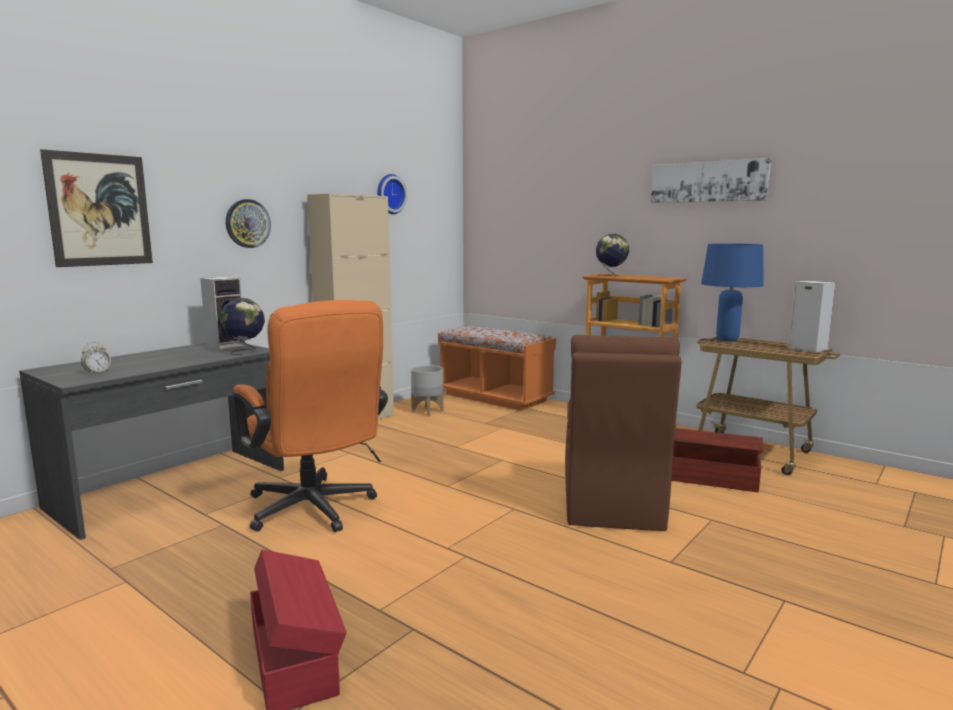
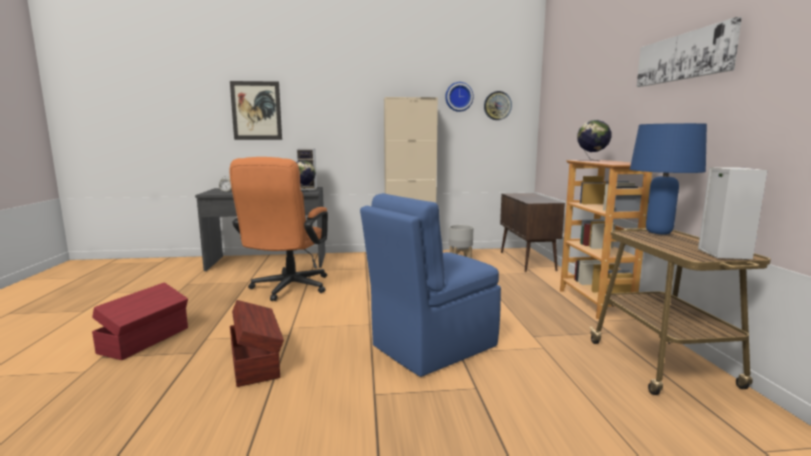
camera: 45 degrees right, 0 degrees up
wall clock [226,199,271,248] -> wall clock moved to [484,91,512,120]
orange bench [438,326,556,411] -> brown cabinet [500,193,565,272]
brown chair [565,335,681,531] -> blue chair [360,193,501,377]
brown storage box [671,428,763,492] -> brown storage box moved to [230,300,284,387]

